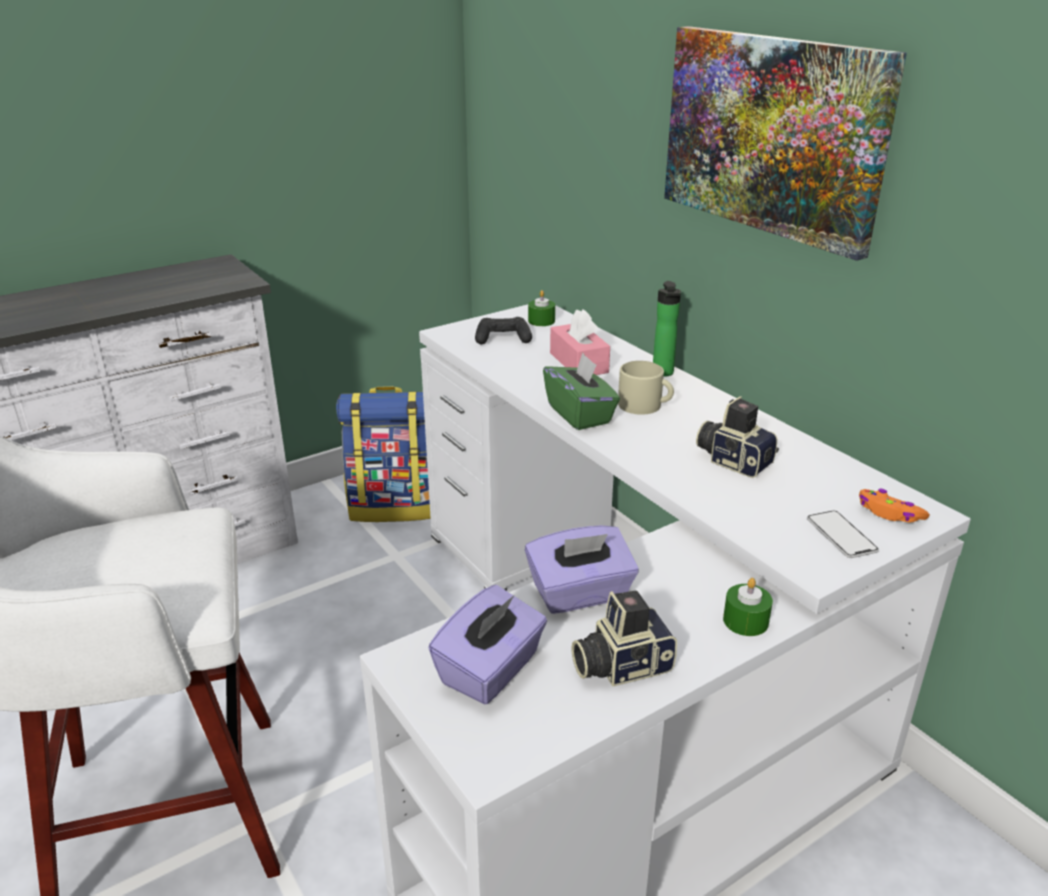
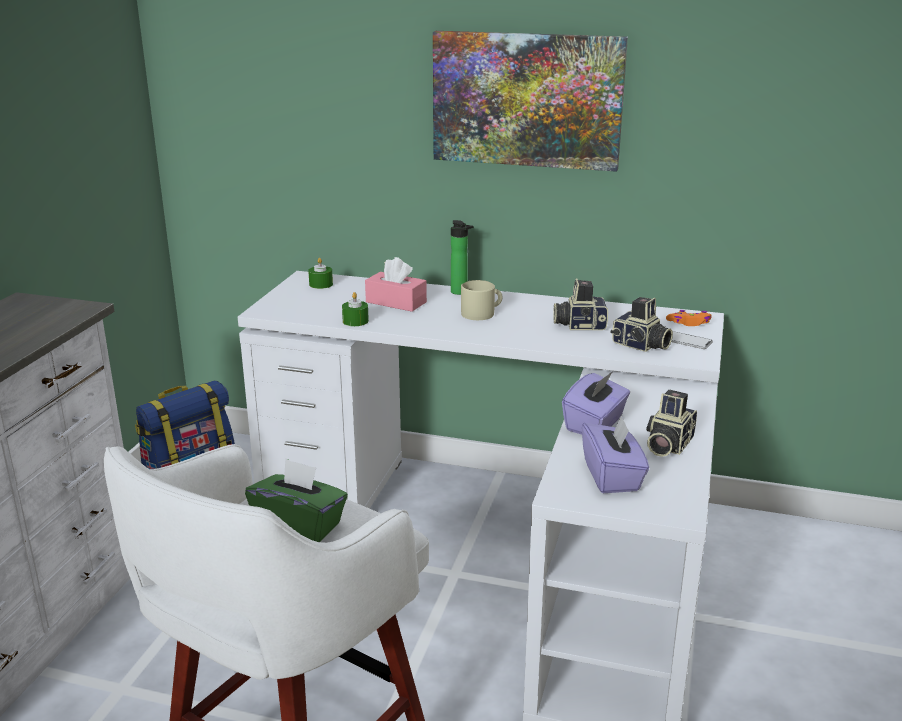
camera: 40 degrees left, 5 degrees down
black game controller [475,317,532,344] -> none
green tissue box [543,353,620,430] -> green tissue box moved to [245,459,348,542]
green candle [723,578,773,636] -> green candle moved to [342,292,369,326]
none -> camera [611,297,673,352]

